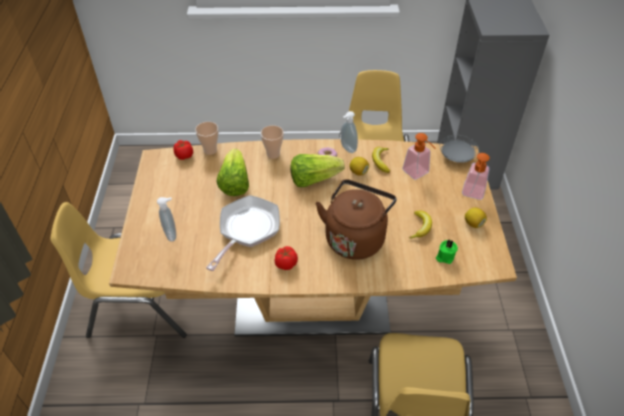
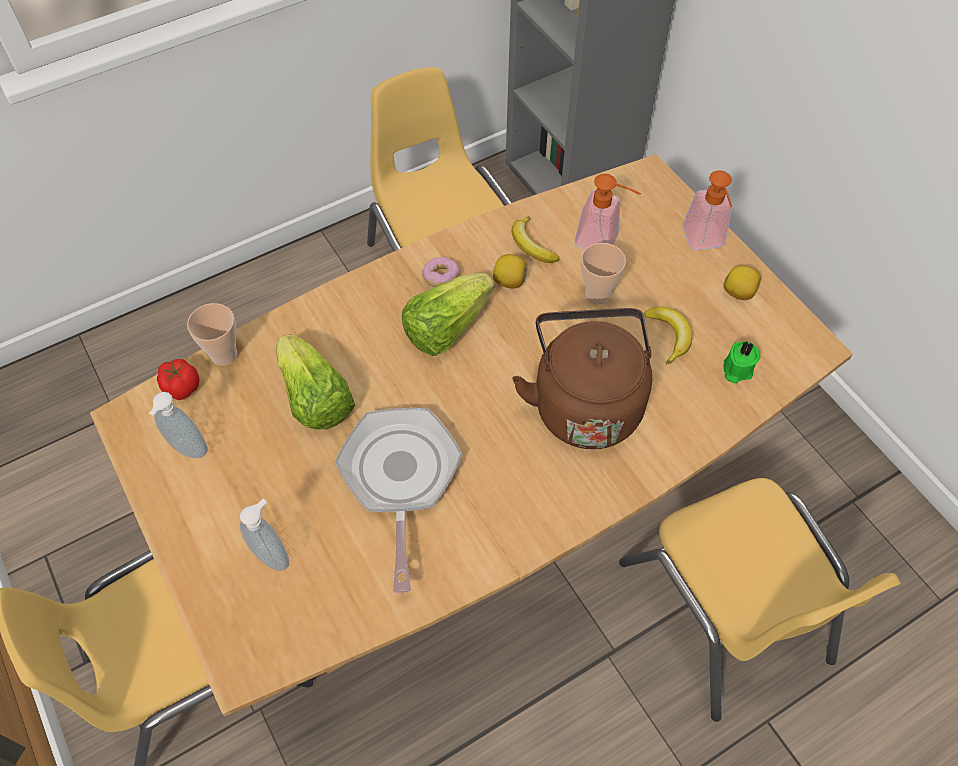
camera: 30 degrees left, 10 degrees up
cup [261,125,284,159] -> cup moved to [581,243,626,305]
tomato [275,246,298,270] -> none
soap dispenser [340,111,358,153] -> soap dispenser moved to [149,392,208,458]
grey plate [440,135,479,163] -> none

